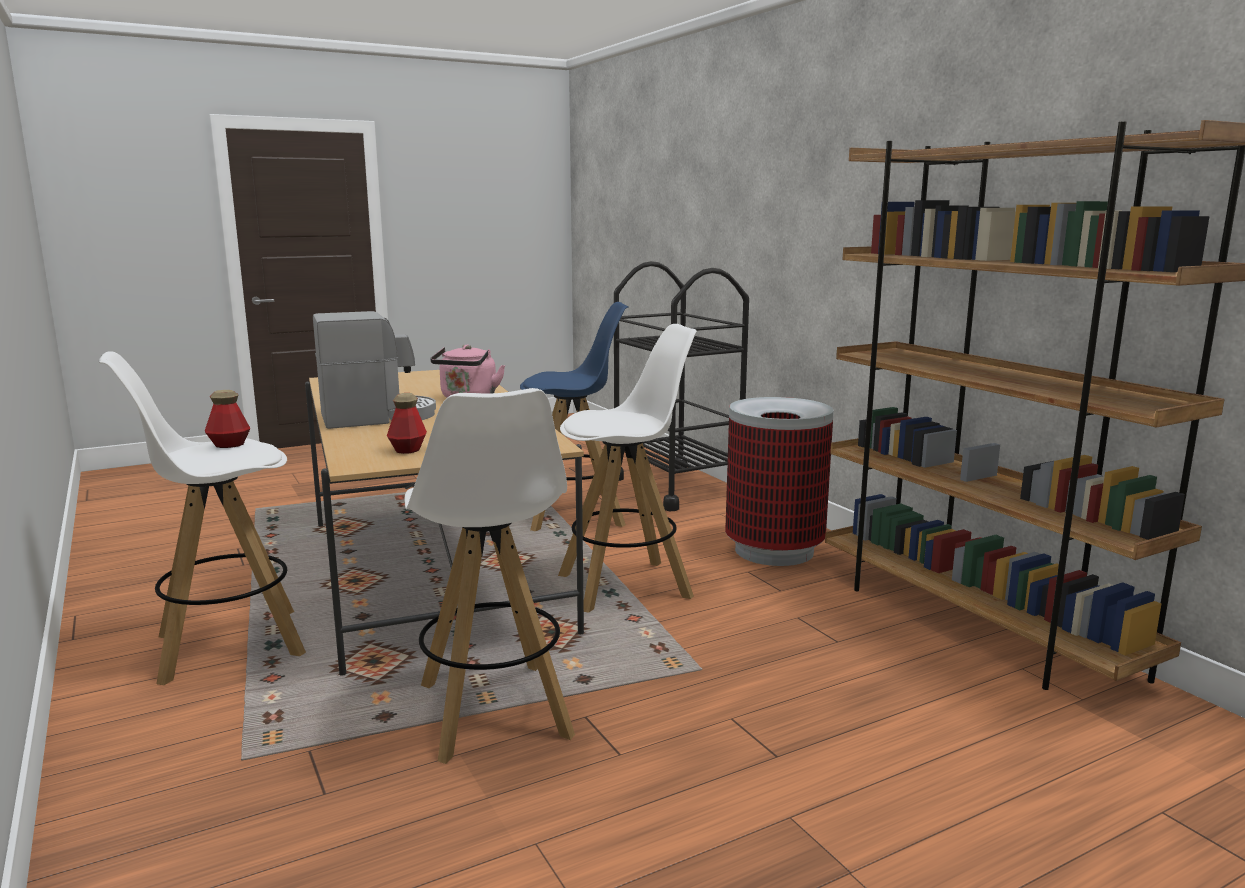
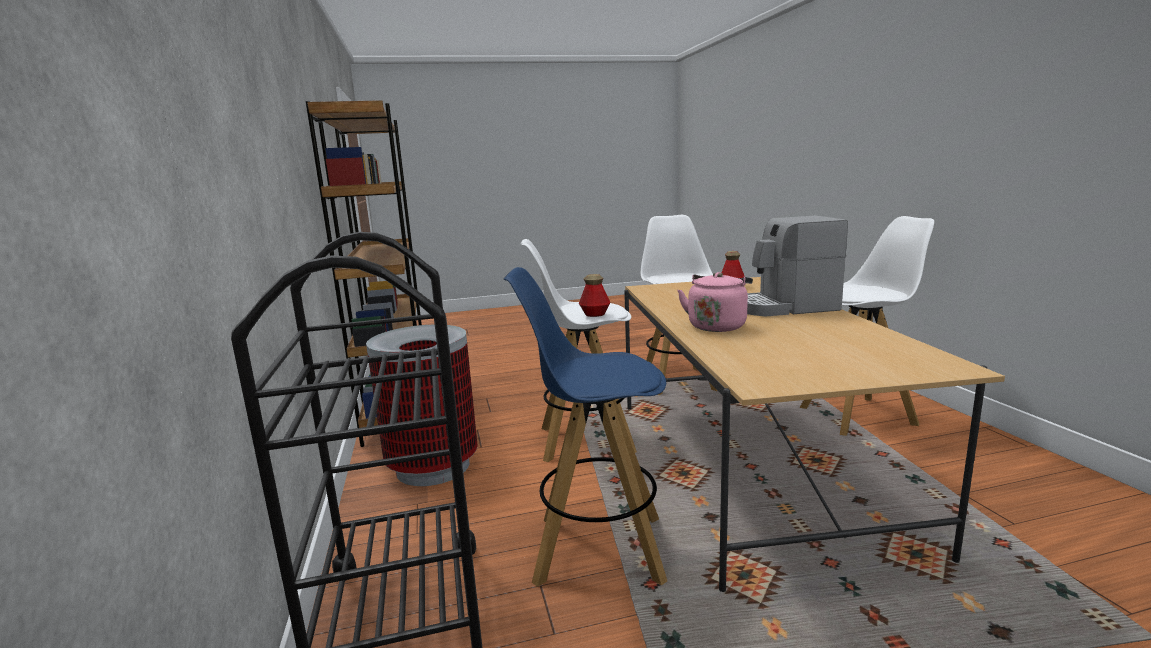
camera: 165 degrees left, 0 degrees up
bottle [205,390,251,448] -> bottle moved to [579,274,610,317]

